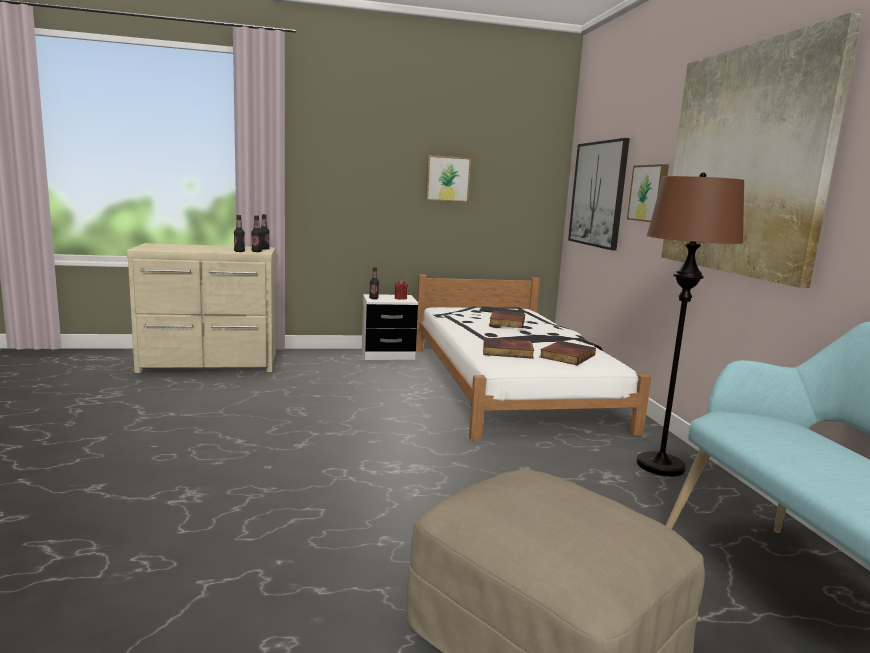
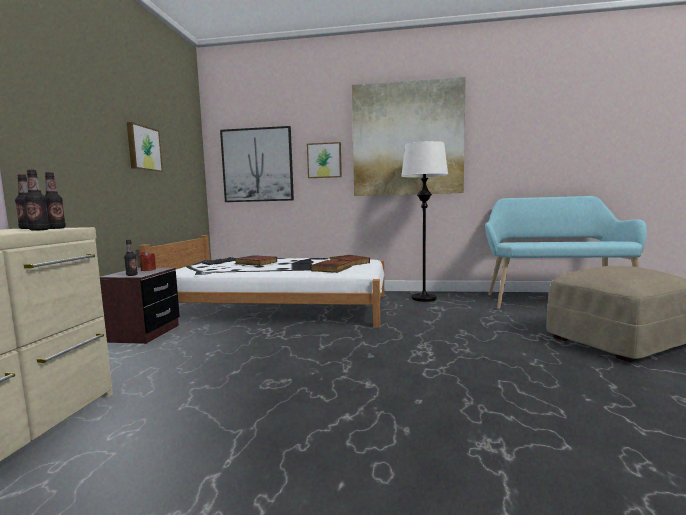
camera: 70 degrees left, 5 degrees down
white nightstand [362,294,418,360] -> brown nightstand [100,268,180,344]
brown floor lamp [637,172,744,476] -> white floor lamp [401,141,448,302]

